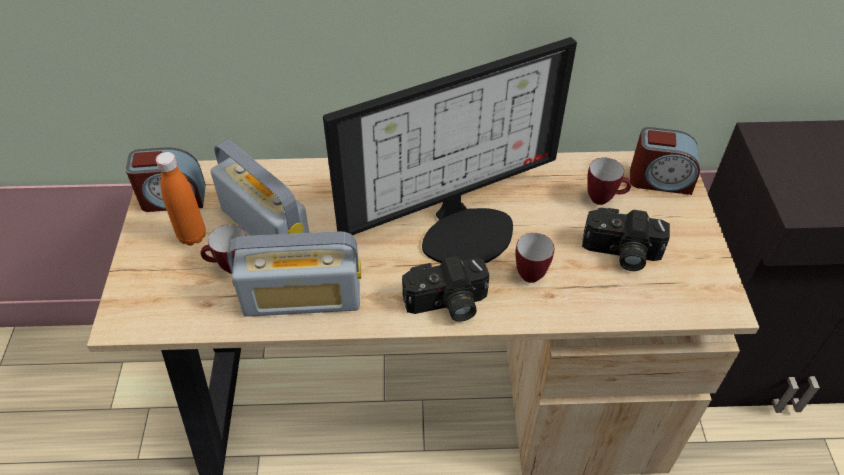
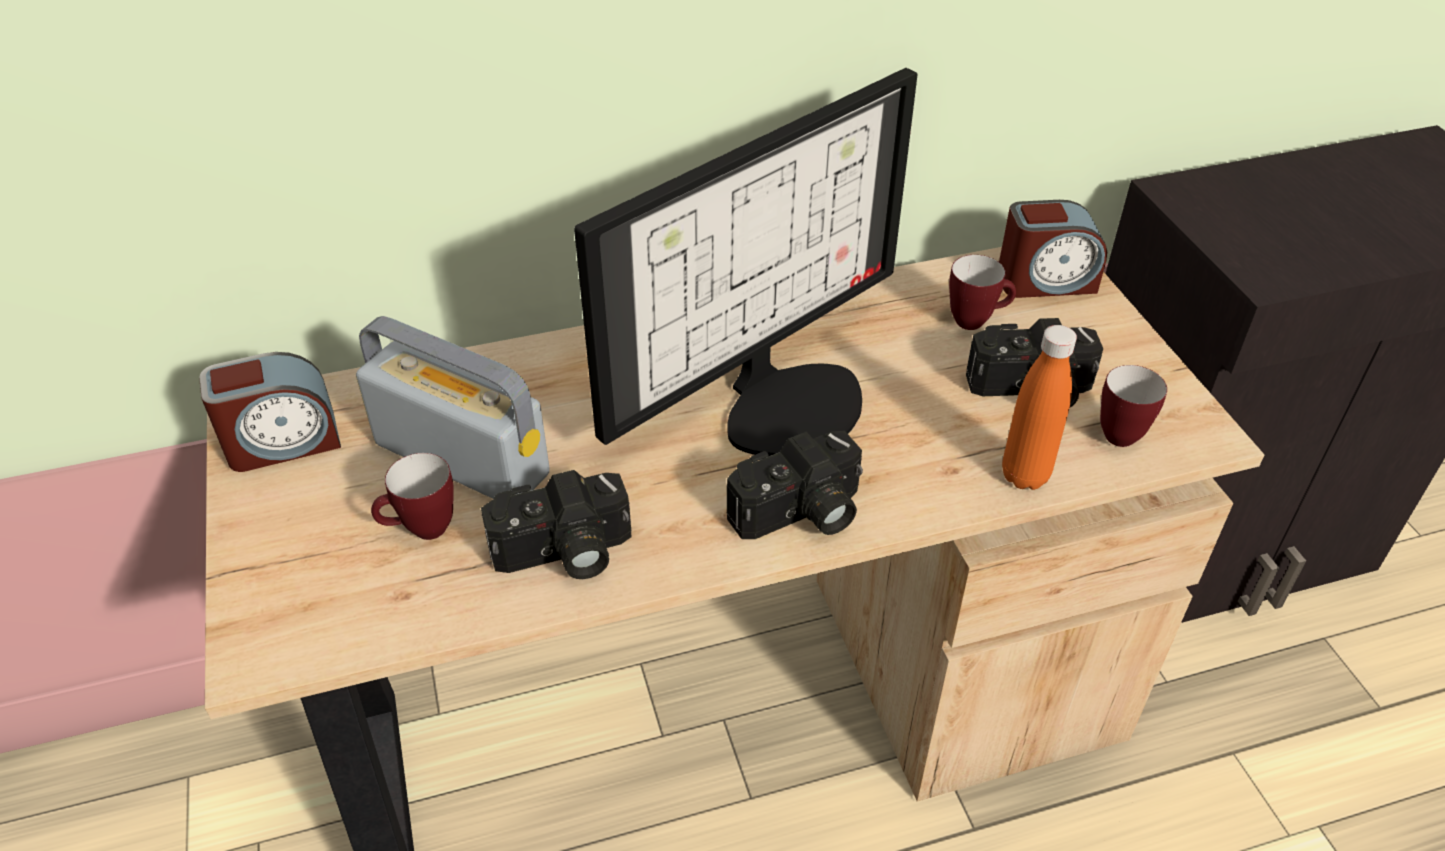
camera: 15 degrees left, 5 degrees down
orange bottle [156,152,206,246] -> orange bottle moved to [1002,325,1077,490]
radio [227,231,361,317] -> camera [481,470,632,579]
mug [515,233,554,283] -> mug moved to [1100,365,1167,447]

